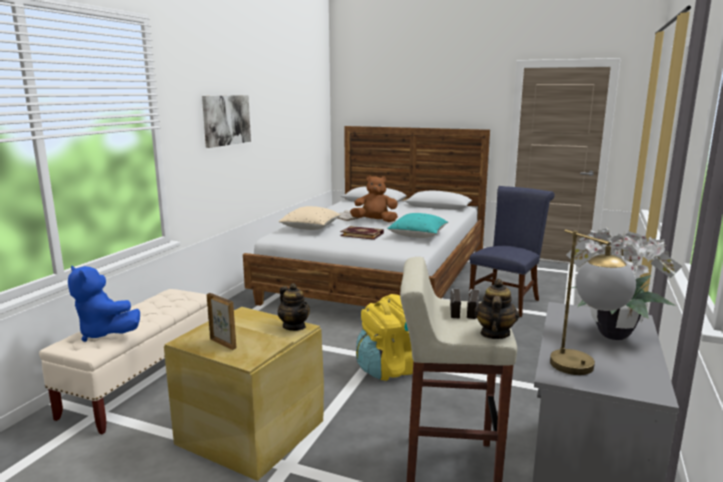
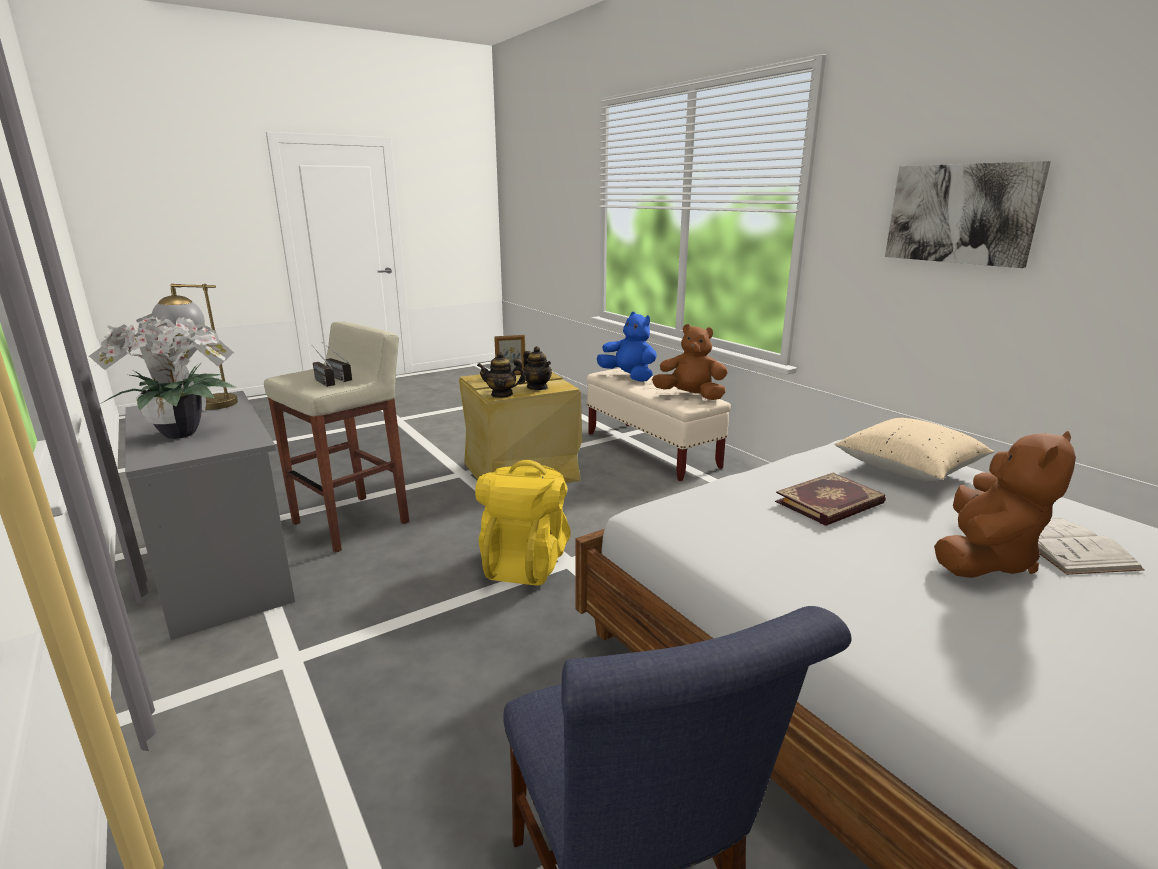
camera: 125 degrees right, 5 degrees up
blue plush toy [68,266,140,342] -> blue plush toy turned 60 degrees clockwise [597,312,657,382]
turquoise pillow [387,213,448,238] -> none
teapot [474,279,520,339] -> teapot moved to [523,346,552,390]
none -> brown plush toy [652,324,728,400]

